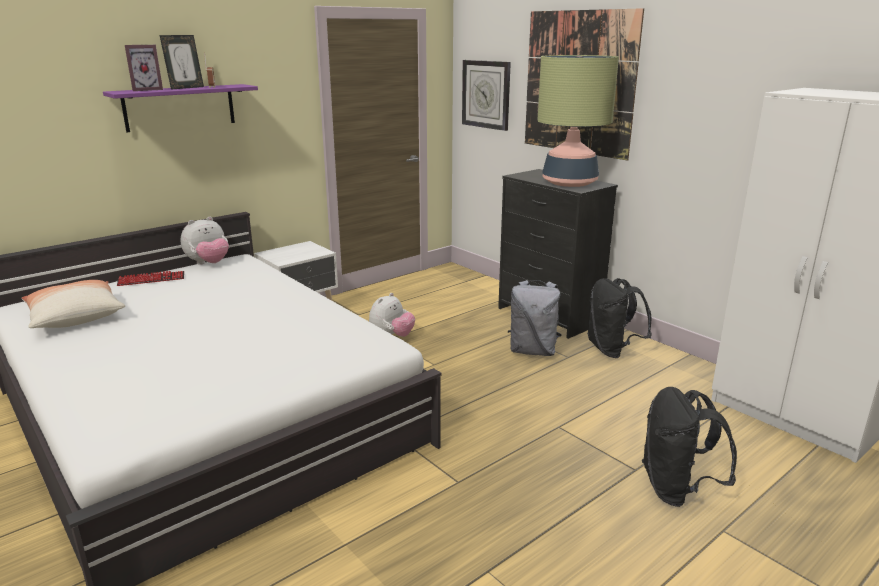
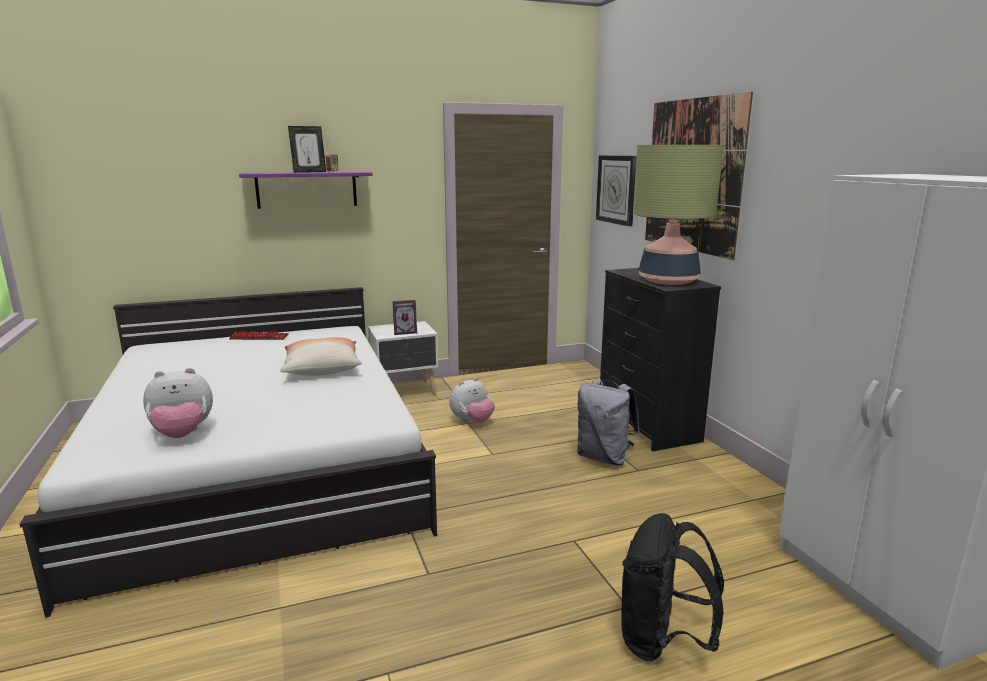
camera: 20 degrees right, 5 degrees down
pillow [22,280,125,328] -> pillow moved to [280,337,362,376]
picture frame [125,45,163,91] -> picture frame moved to [393,300,417,335]
plush toy [180,217,229,265] -> plush toy moved to [143,368,213,438]
black backpack [587,278,652,358] -> none

